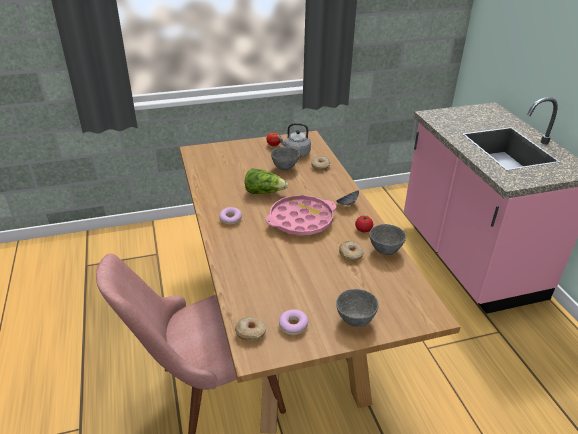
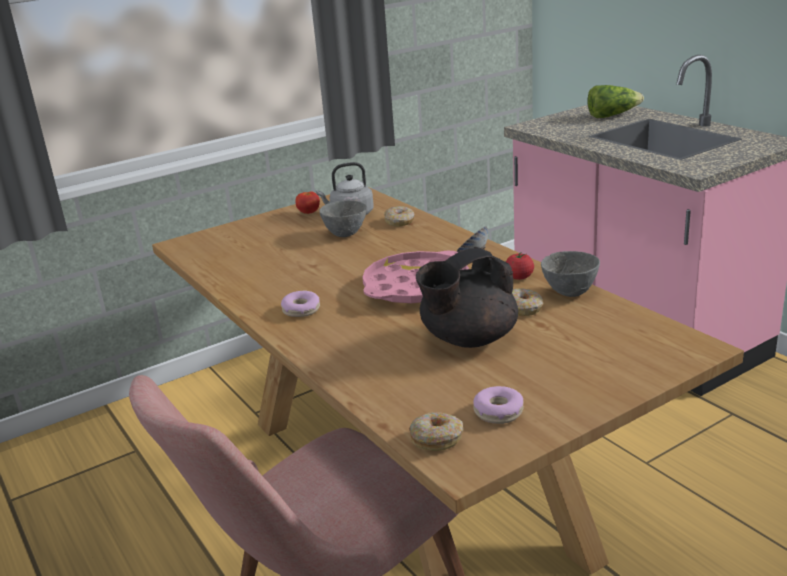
camera: 15 degrees left, 10 degrees down
lettuce [245,168,288,194] -> lettuce moved to [587,85,644,118]
grey bowl [336,289,379,327] -> none
none -> black teapot [416,247,518,348]

